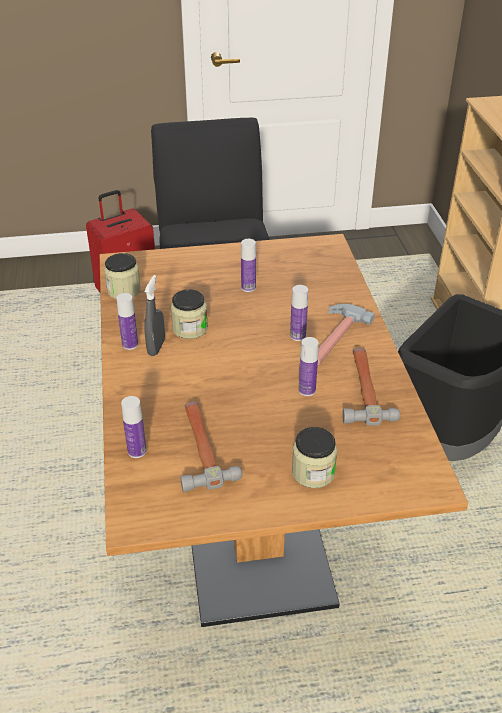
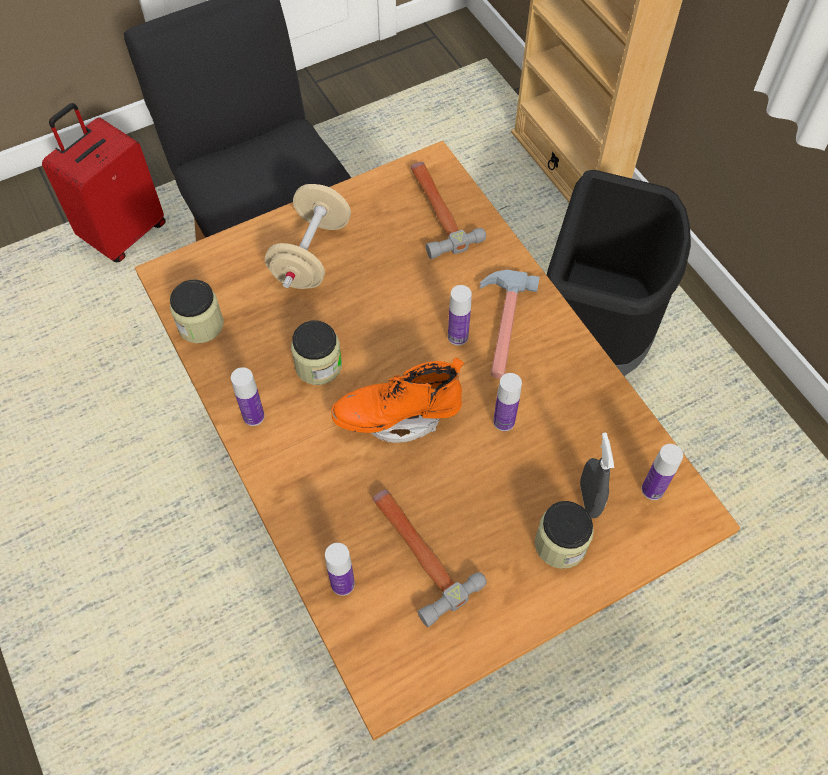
camera: 20 degrees left, 20 degrees up
grey spray bottle [144,275,165,356] -> grey spray bottle moved to [580,433,614,518]
bottle [241,239,256,292] -> bottle moved to [641,444,683,500]
hammer [342,348,400,426] -> hammer moved to [411,162,486,259]
none -> beige dumbbell [265,184,351,289]
none -> orange boot [331,358,464,443]

